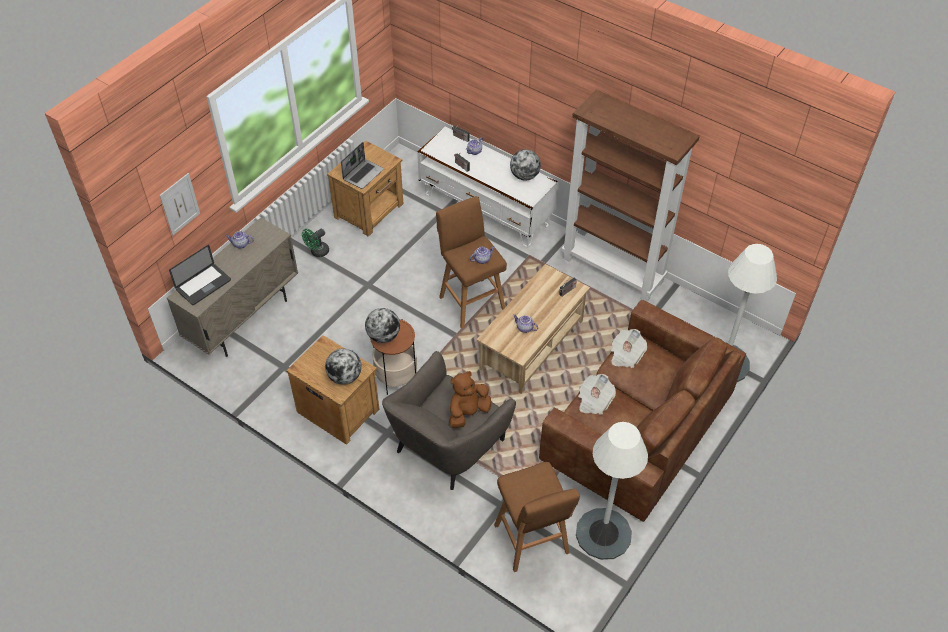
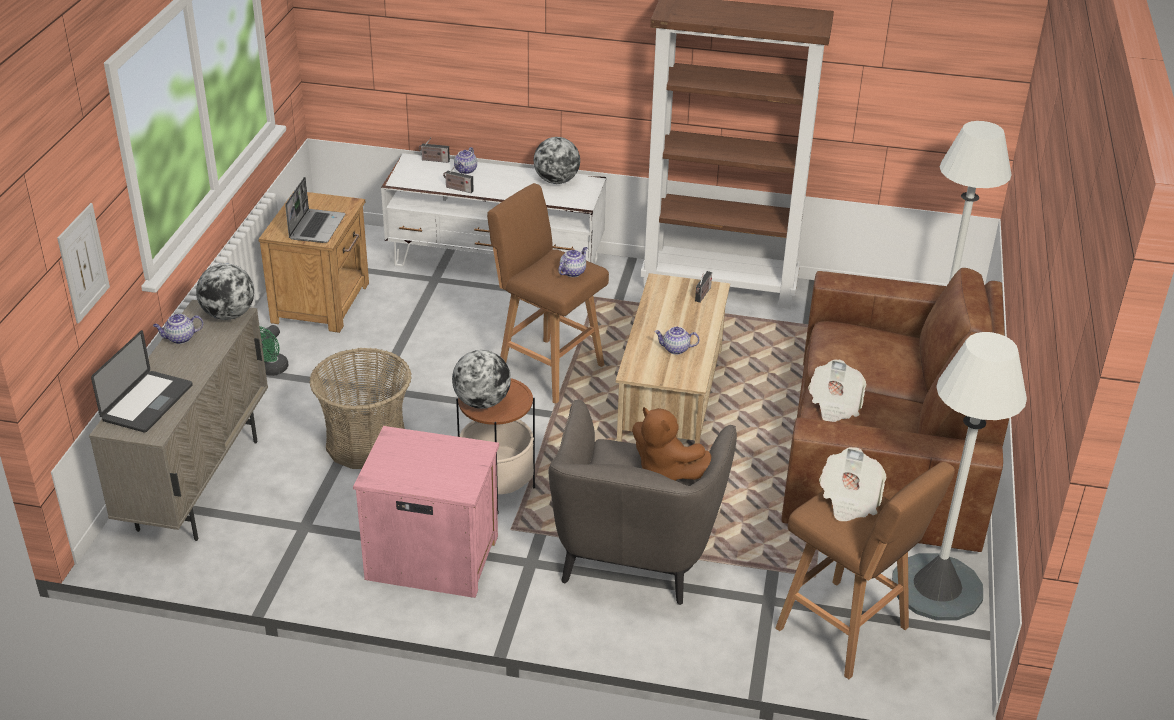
camera: 25 degrees left, 15 degrees down
brown nightstand [286,335,380,445] -> pink nightstand [353,426,499,598]
globe [325,348,362,385] -> globe moved to [196,263,254,320]
brown plush toy [449,371,491,428] -> brown plush toy turned 75 degrees counterclockwise [632,407,712,481]
newspaper [611,329,647,368] -> newspaper moved to [819,447,887,521]
none -> basket [309,348,412,469]

